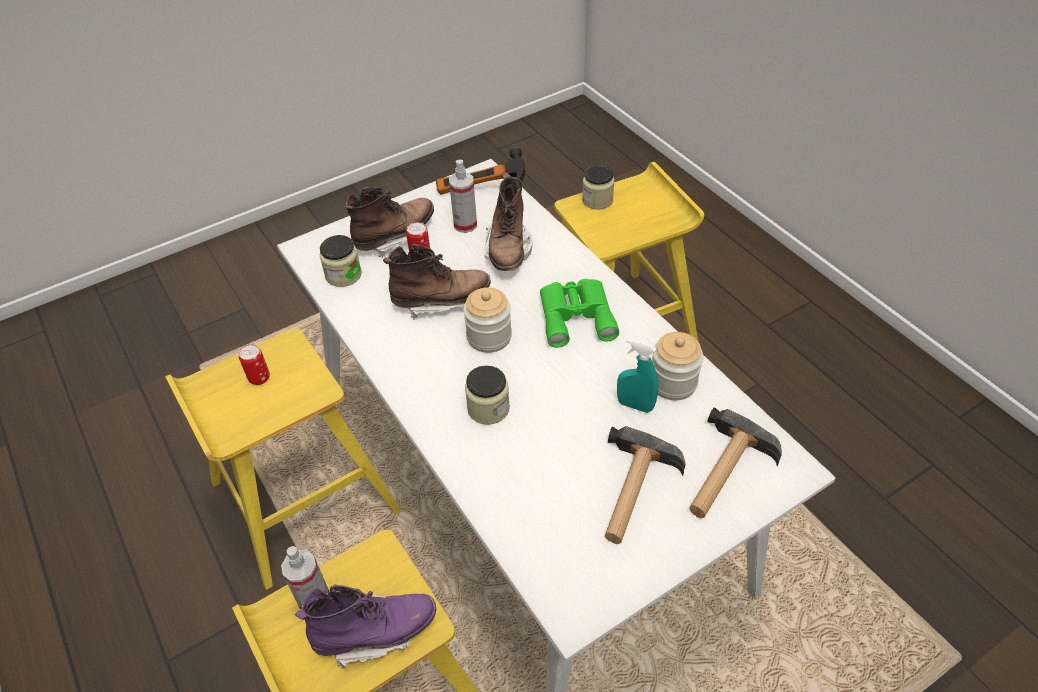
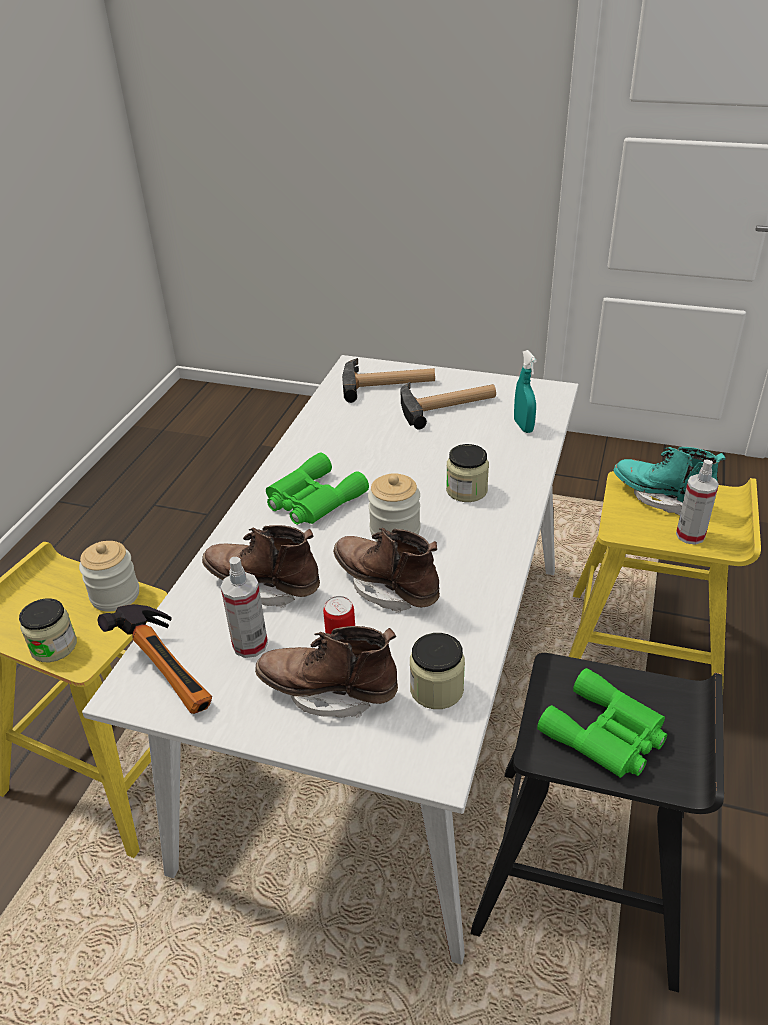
camera: 130 degrees left, 10 degrees down
yellow stool [165,328,401,590] -> black stool [470,653,724,993]
can [239,344,270,385] -> green binoculars [537,668,667,778]
purple boot [295,584,436,670] -> turquoise boot [614,447,725,515]
brown boot [484,172,533,271] -> brown boot turned 120 degrees counterclockwise [202,525,320,608]
turquoise spray bottle [617,338,659,413] -> turquoise spray bottle moved to [514,350,537,433]
jar [652,332,703,400] -> jar moved to [79,541,139,611]

